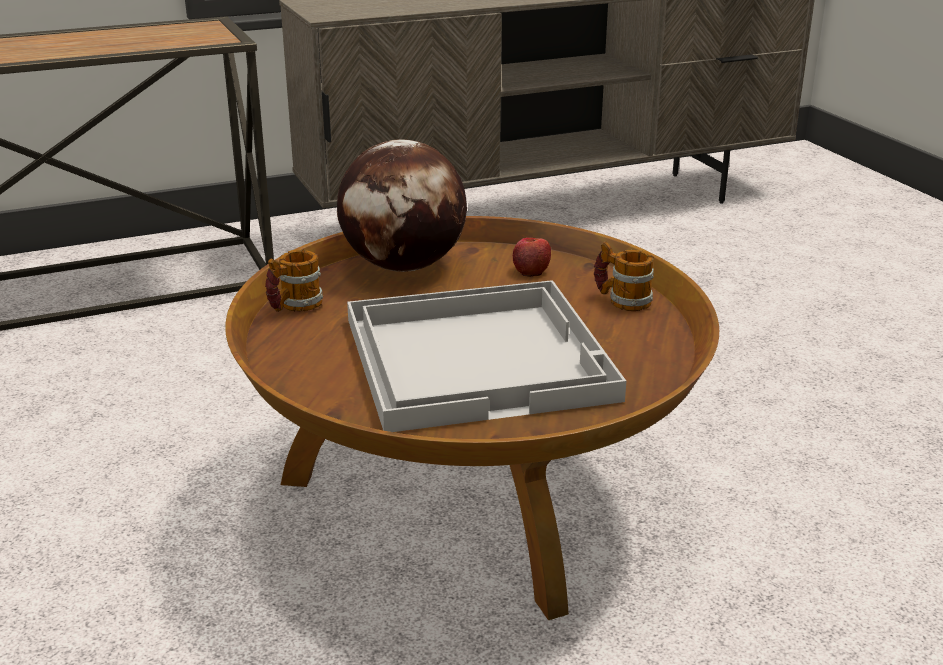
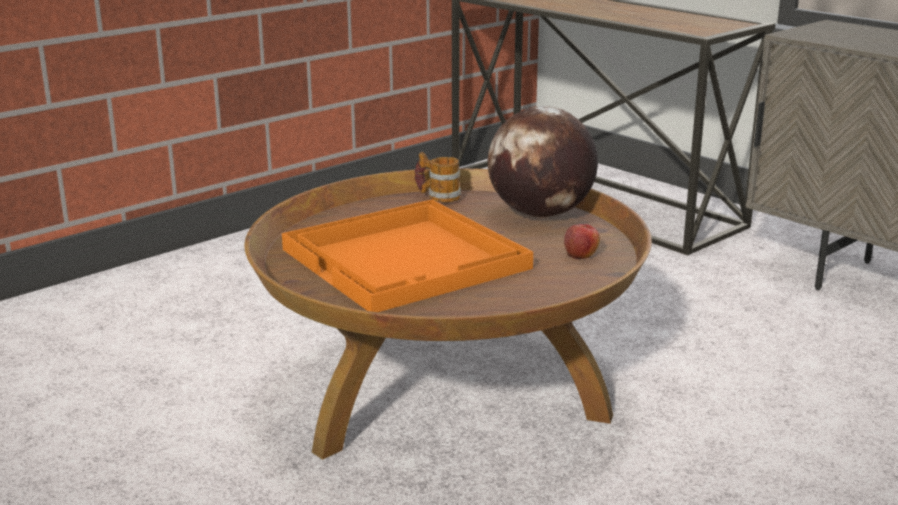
camera: 70 degrees right, 5 degrees down
white tray [347,280,626,432] -> orange tray [282,199,533,312]
mug [594,242,654,311] -> none

